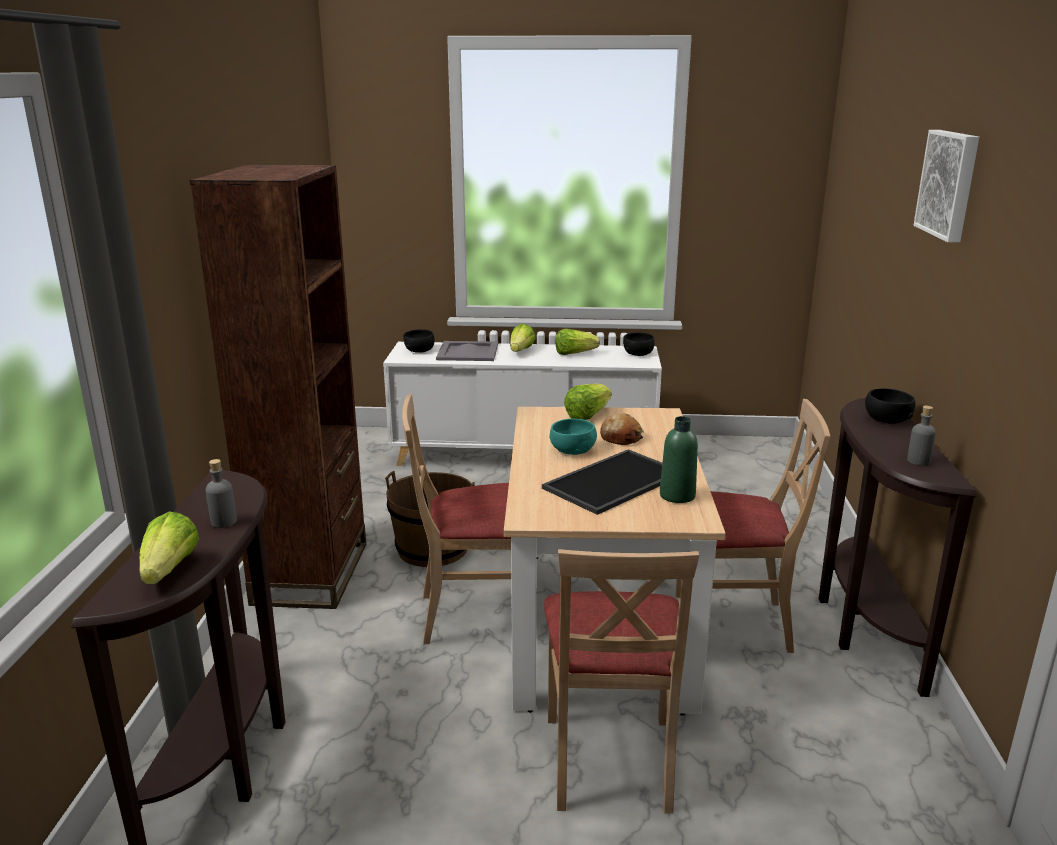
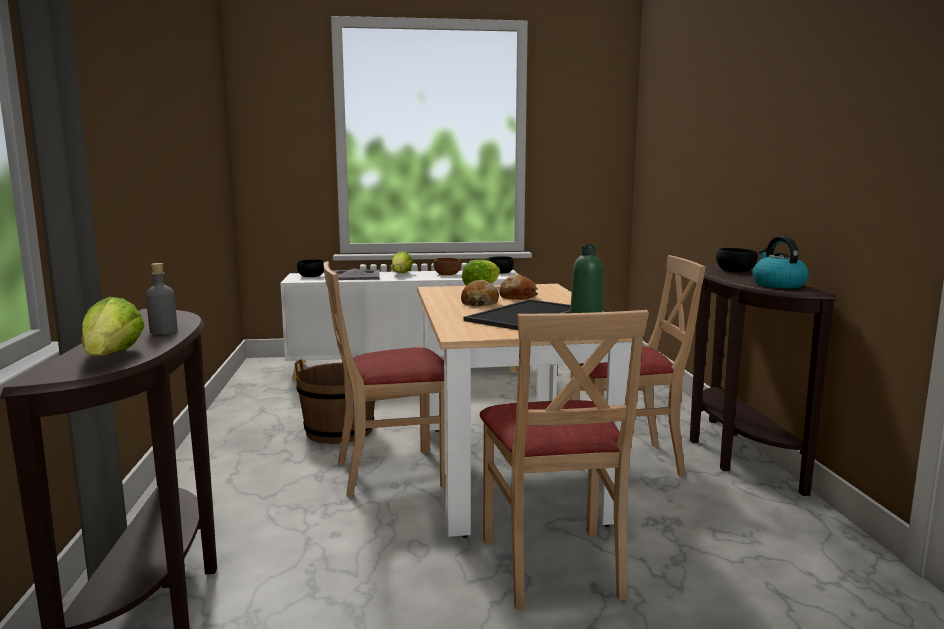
camera: 10 degrees left, 10 degrees down
brown bookcase [190,165,366,609] -> none
turquoise bowl [549,419,597,455] -> bread [461,280,499,306]
lettuce [556,329,600,355] -> brown bowl [434,258,461,275]
grey bottle [907,406,936,466] -> kettle [752,236,809,289]
picture [913,130,979,243] -> none

